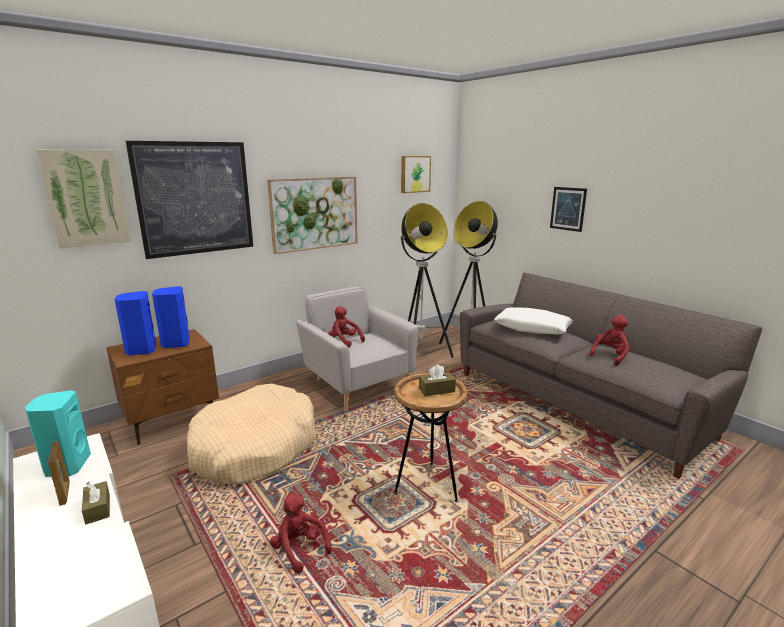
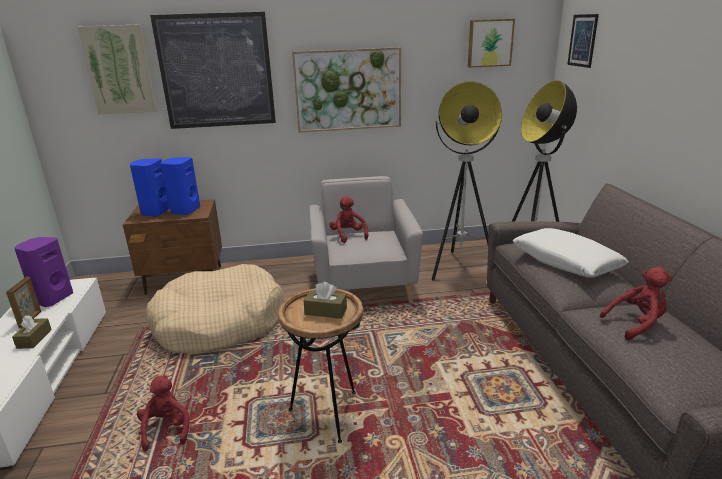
camera: 30 degrees right, 5 degrees up
turquoise speaker [25,390,91,477] -> purple speaker [14,237,73,307]
picture [550,187,587,232] -> picture moved to [567,14,599,68]

